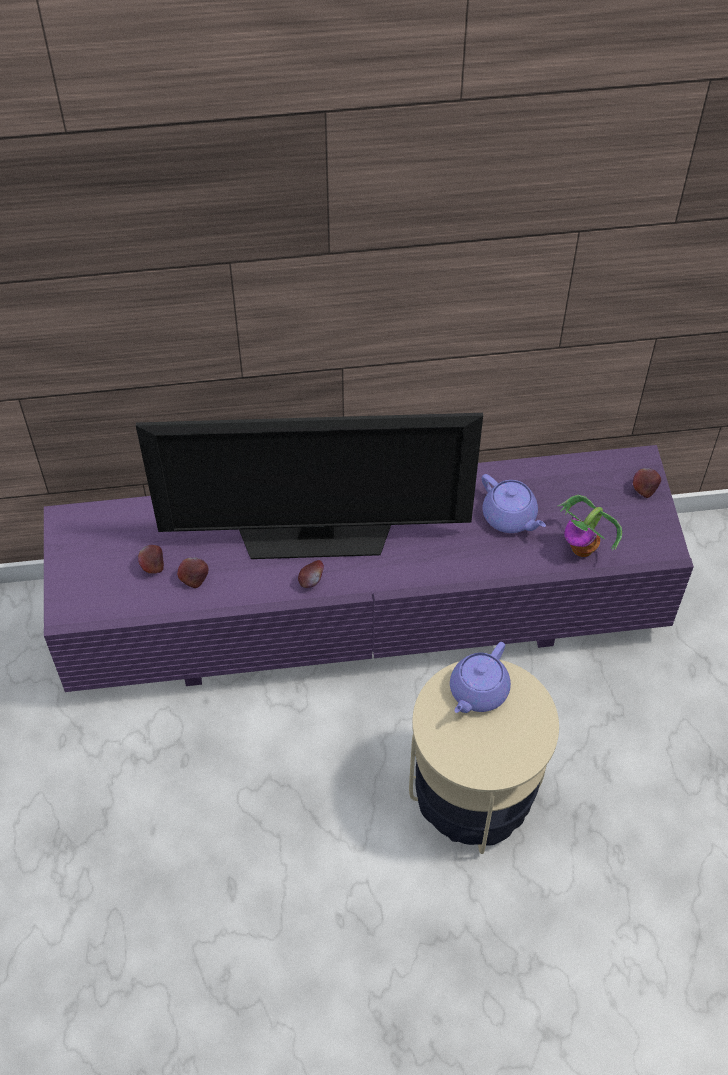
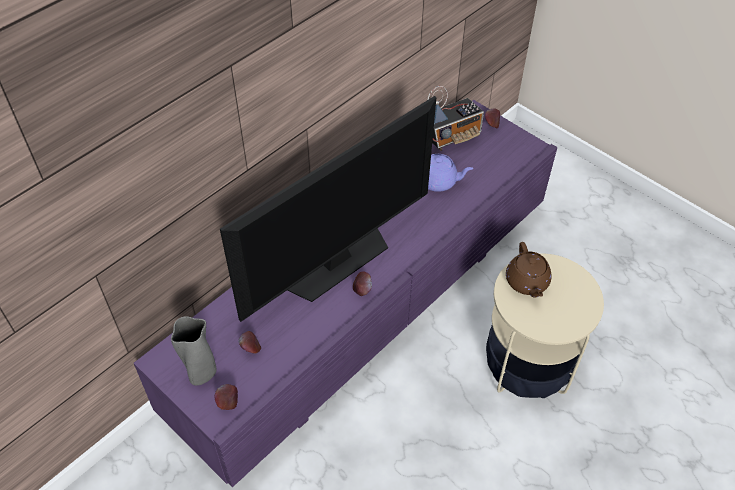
camera: 40 degrees left, 5 degrees down
apple [177,557,208,588] -> apple moved to [215,384,238,410]
purple teapot [450,642,511,713] -> brown teapot [506,242,552,298]
potted plant [558,495,622,557] -> none
none -> grey vase [171,316,217,386]
none -> radio [427,86,484,151]

